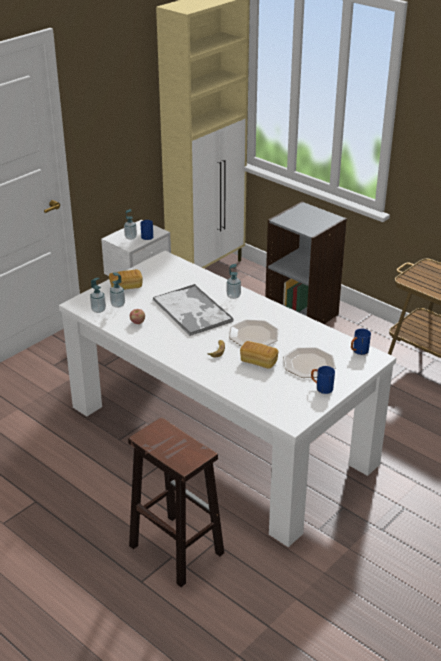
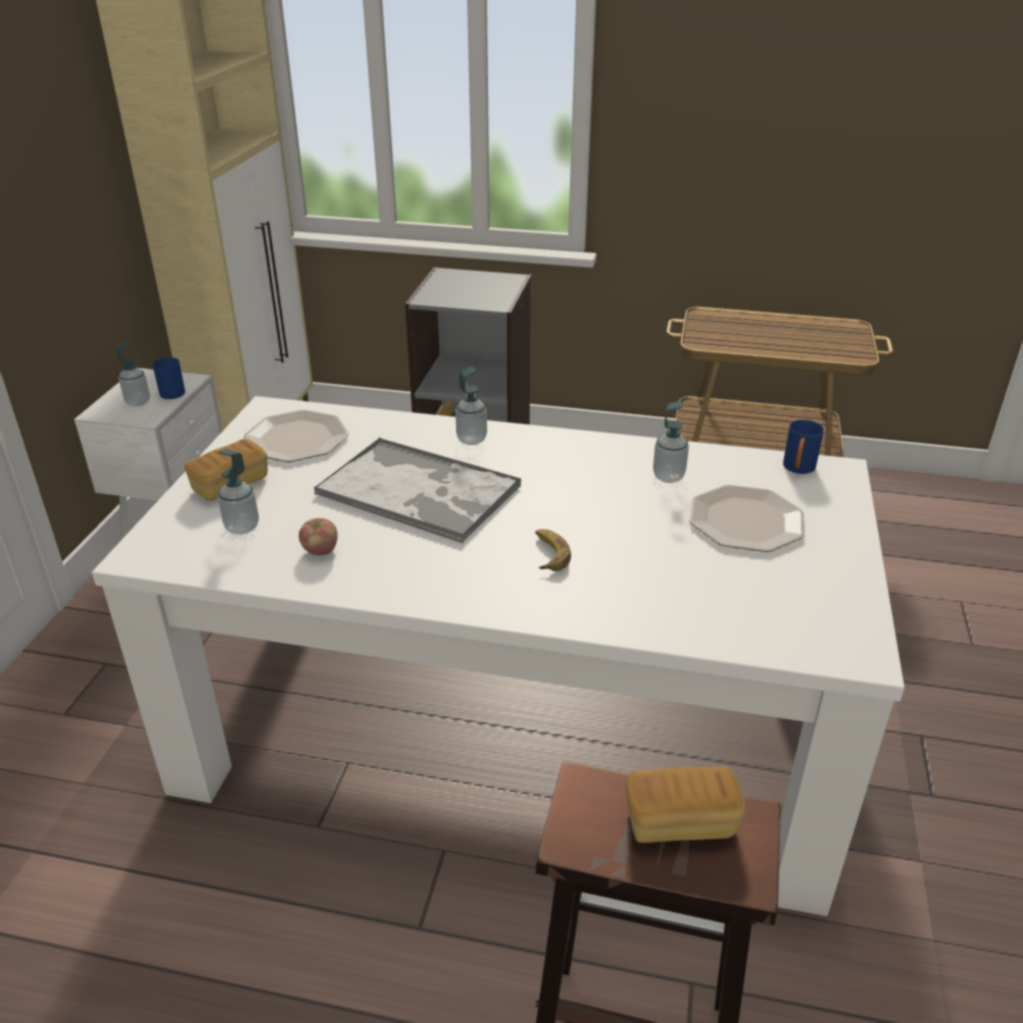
camera: 30 degrees left, 0 degrees up
soap dispenser [90,278,106,313] -> soap dispenser moved to [653,401,689,483]
plate [229,320,278,347] -> plate moved to [244,410,348,462]
bread [240,341,278,369] -> bread moved to [625,766,745,843]
blue mug [311,366,335,394] -> none

